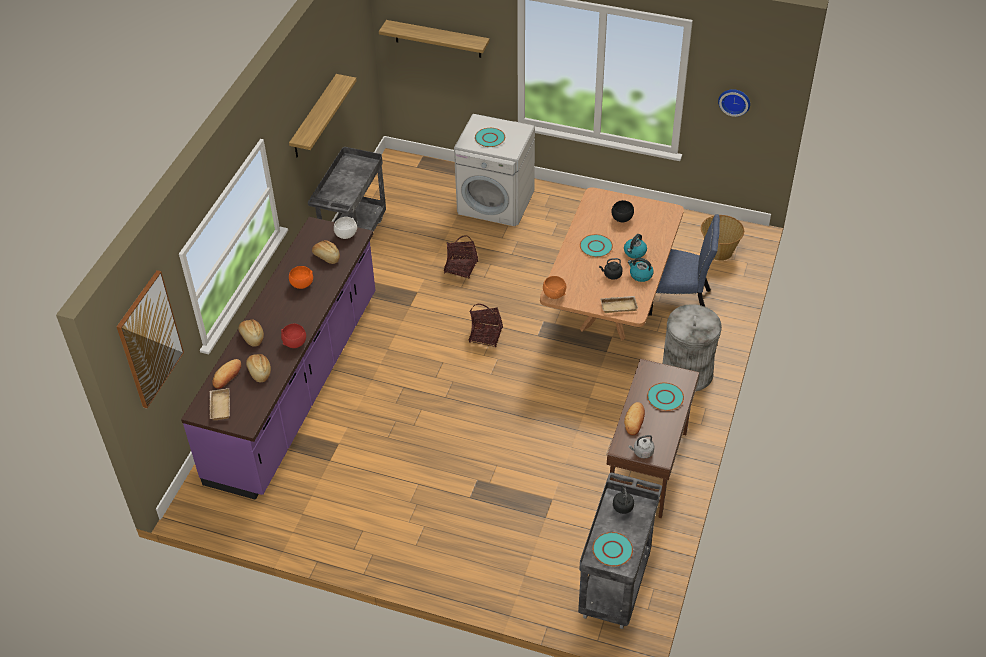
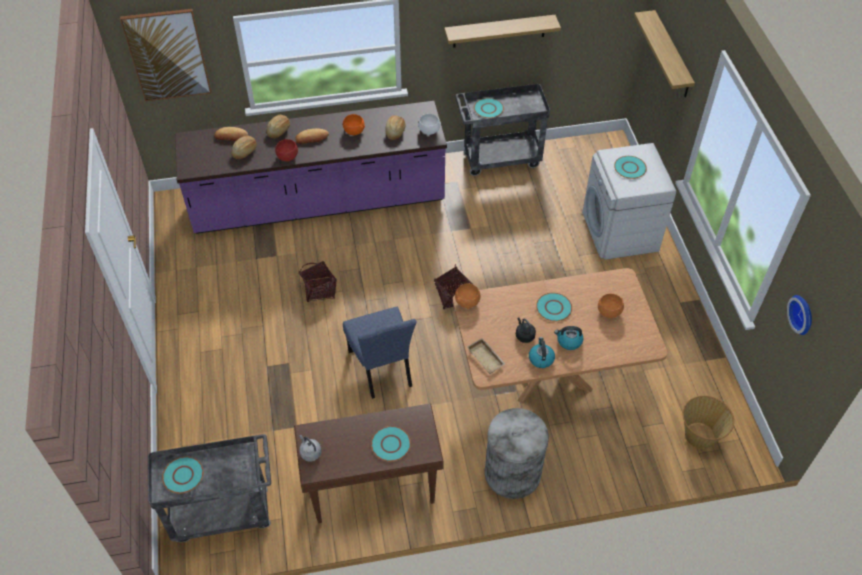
camera: 60 degrees right, 5 degrees up
beige tray [210,388,230,420] -> none
basket [444,235,478,279] -> basket moved to [299,261,336,302]
black bowl [611,200,634,222] -> orange bowl [598,294,624,318]
black kettle [613,485,634,514] -> none
bread [624,402,645,436] -> bread moved to [295,128,329,144]
blue chair [648,214,720,316] -> blue chair moved to [343,307,417,399]
none -> turquoise plate [474,98,504,118]

